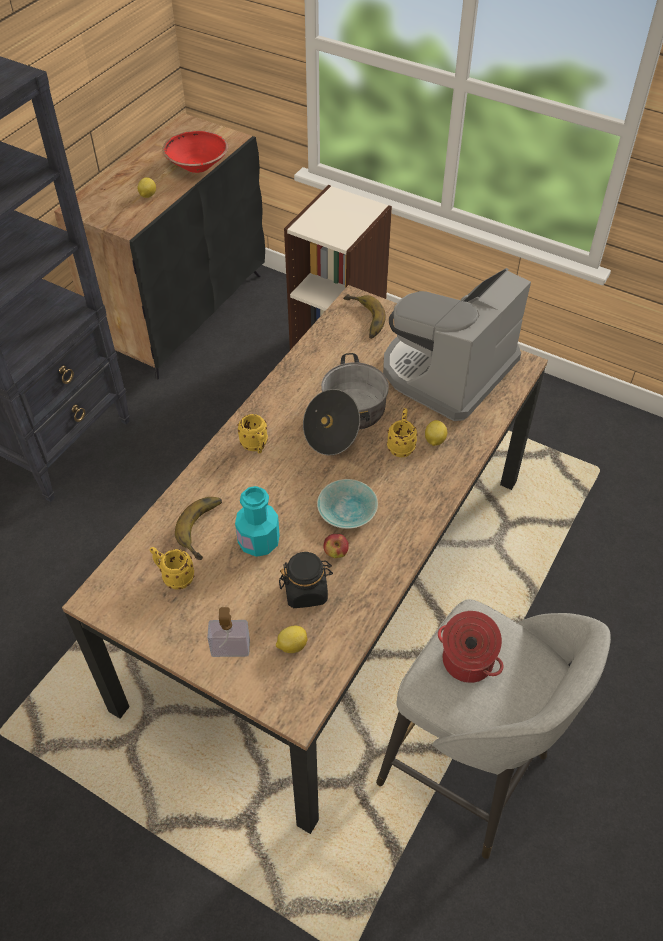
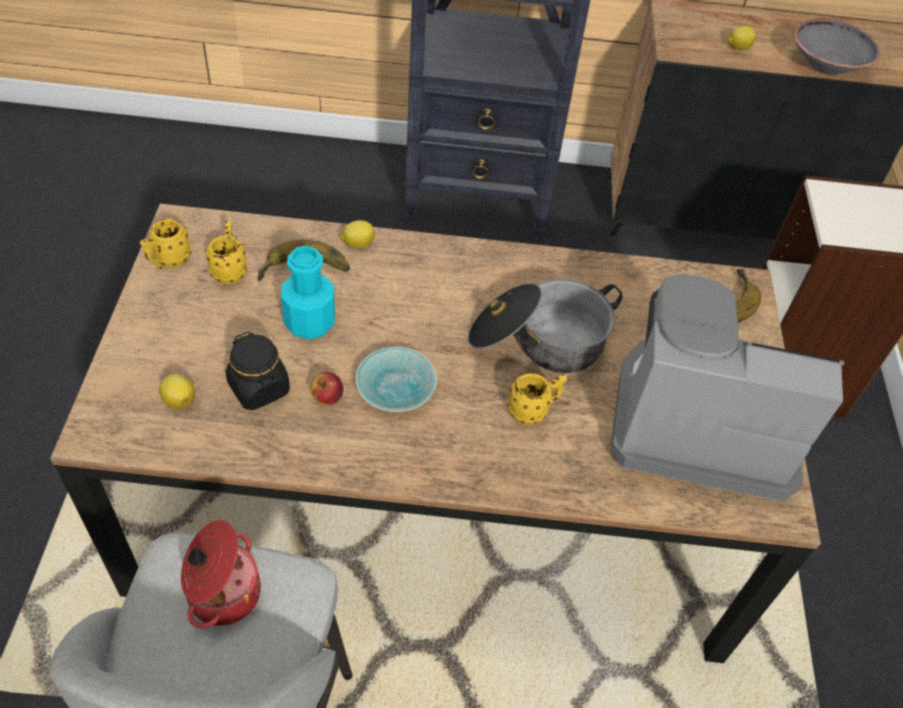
camera: 60 degrees right, 0 degrees up
red bowl [162,131,228,173] -> grey bowl [794,19,881,75]
soap dispenser [207,607,250,657] -> none
yellow mug [237,414,268,454] -> yellow mug moved to [140,219,191,269]
lemon [425,420,447,446] -> lemon moved to [340,220,375,249]

